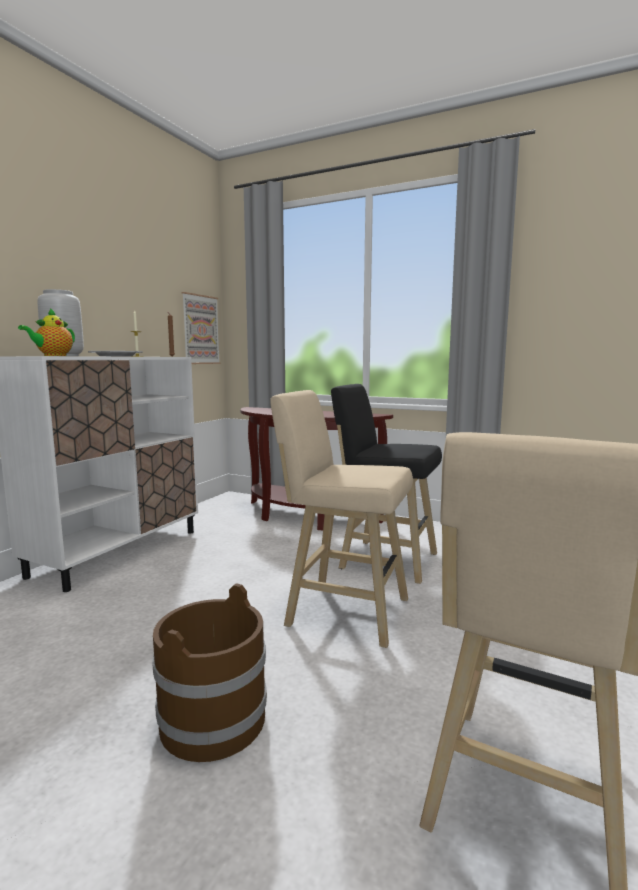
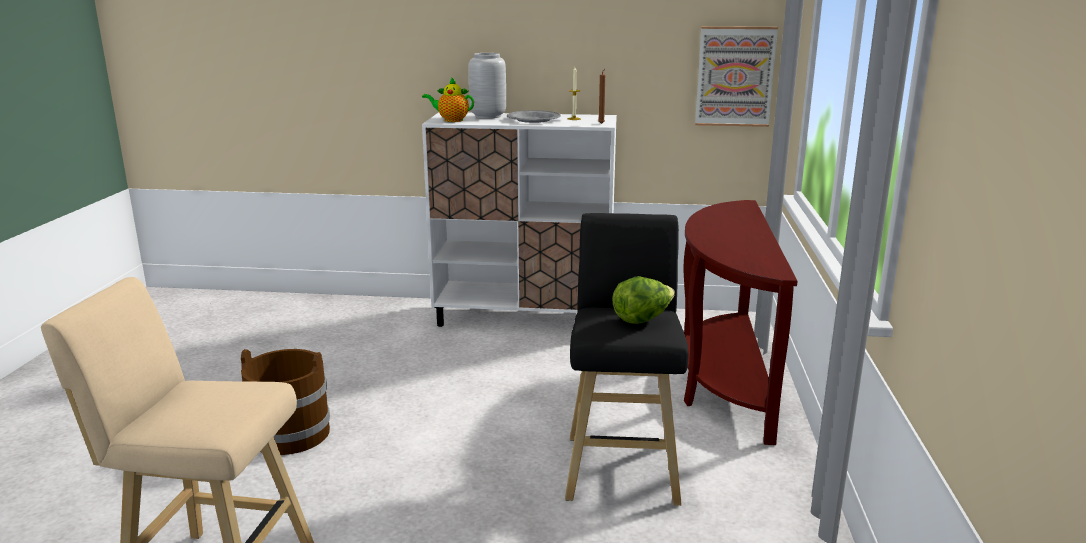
camera: 70 degrees right, 10 degrees up
beige stool [270,390,413,648] -> none
none -> lettuce [612,276,675,324]

